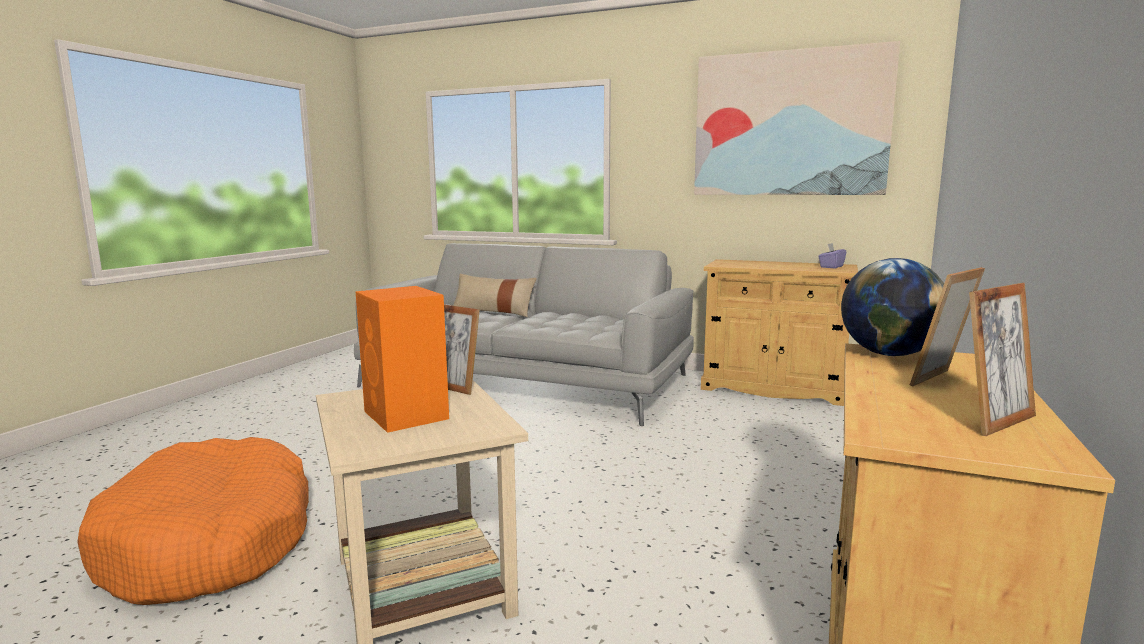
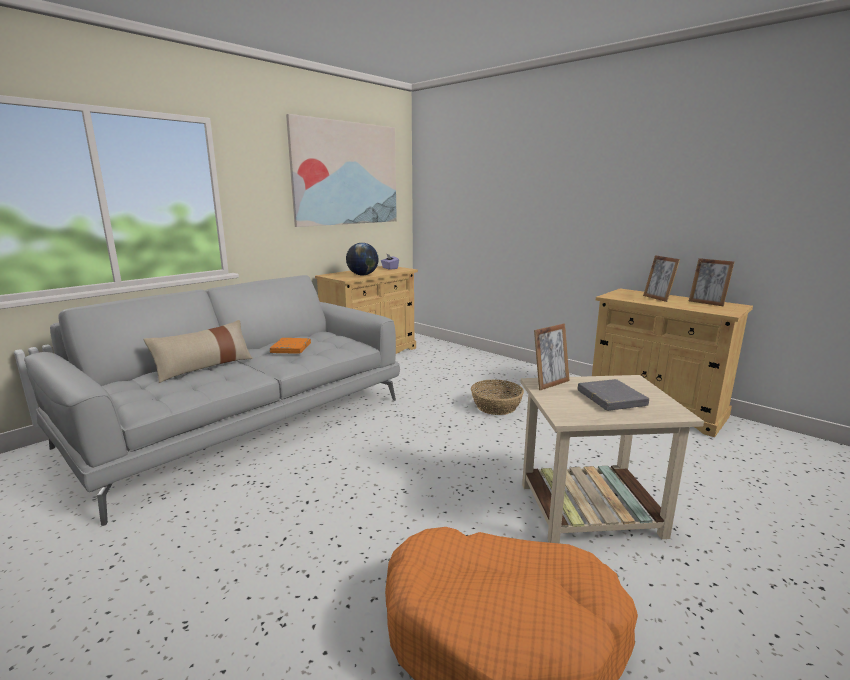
camera: 70 degrees left, 5 degrees up
orange speaker [356,286,449,433] -> grey book [577,379,649,411]
globe [841,258,944,356] -> globe moved to [346,243,379,275]
picture frame [969,283,1036,436] -> picture frame turned 150 degrees clockwise [689,258,735,307]
none -> orange book [270,338,311,354]
none -> basket [471,379,524,415]

